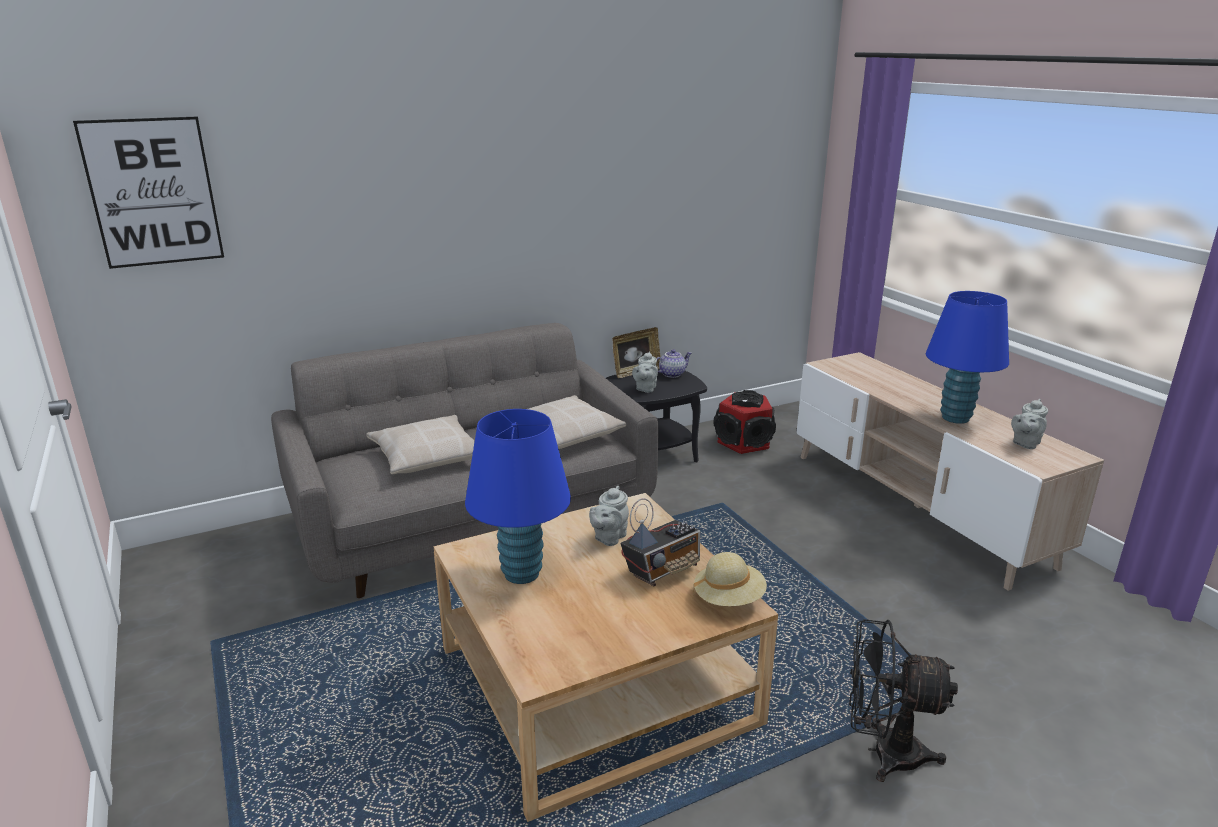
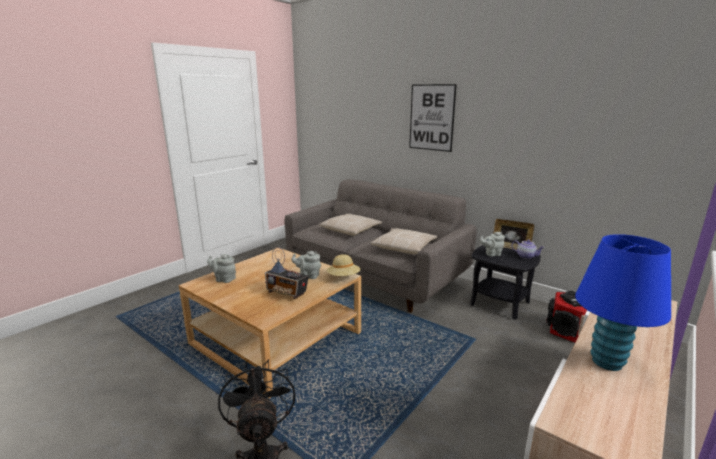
camera: 65 degrees right, 5 degrees down
picture [73,116,224,269] -> picture moved to [409,84,457,152]
blue table lamp [465,409,571,584] -> none
beige hat [693,552,767,606] -> beige hat moved to [327,254,361,276]
grey teapot [1011,399,1048,449] -> grey teapot moved to [207,254,236,283]

